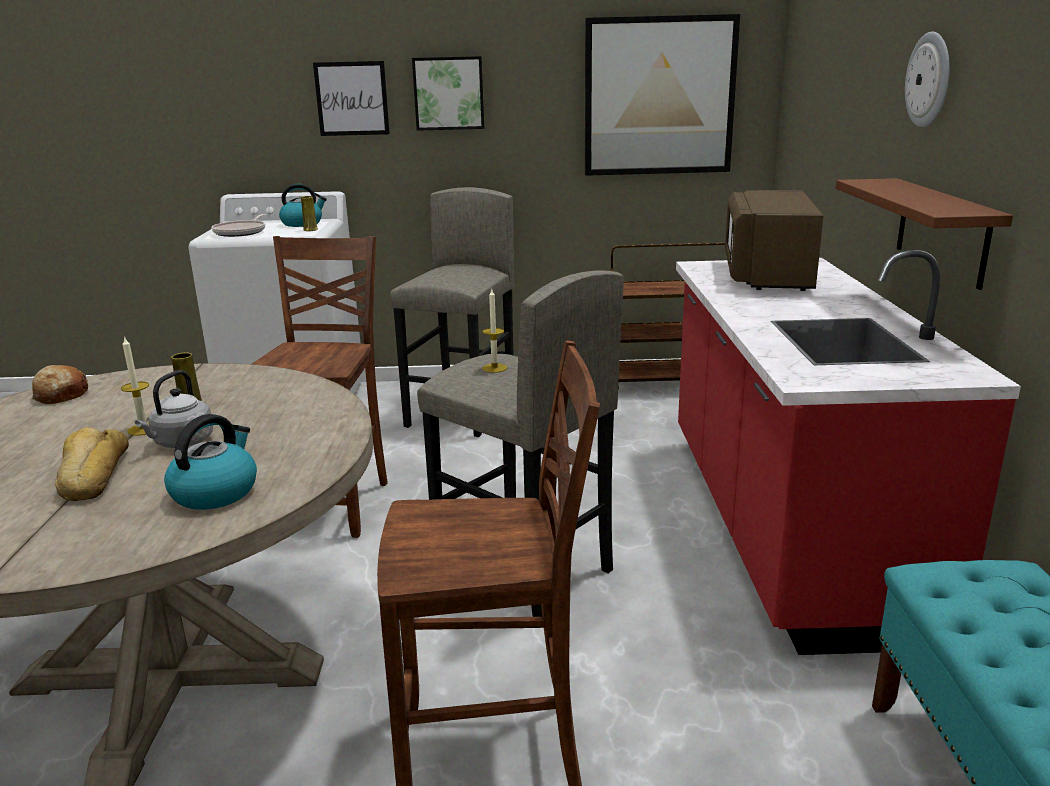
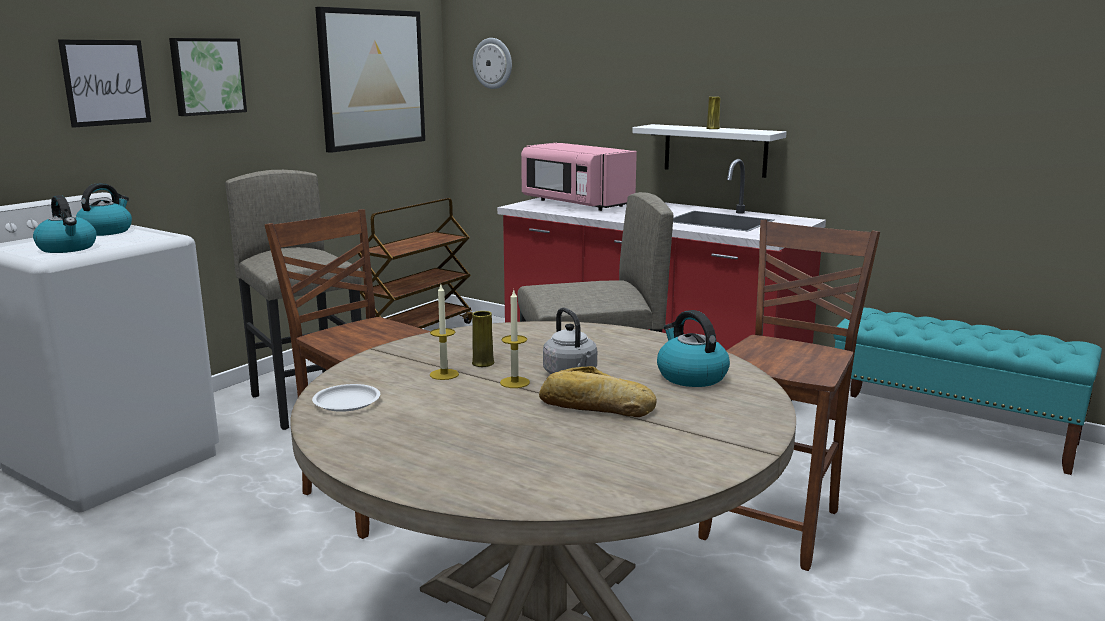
camera: 55 degrees left, 5 degrees down
bread [32,365,88,404] -> white plate [312,384,380,412]
frying pan [211,214,266,237] -> kettle [33,195,97,253]
yellow vase [301,196,318,231] -> yellow vase moved to [706,97,720,129]
candle [482,289,507,373] -> candle moved to [430,285,459,380]
brown microwave [725,190,824,291] -> pink microwave [521,143,637,211]
brown shelf [836,178,1013,290] -> white shelf [632,124,787,178]
wall clock [905,32,950,127] -> wall clock moved to [473,38,512,89]

